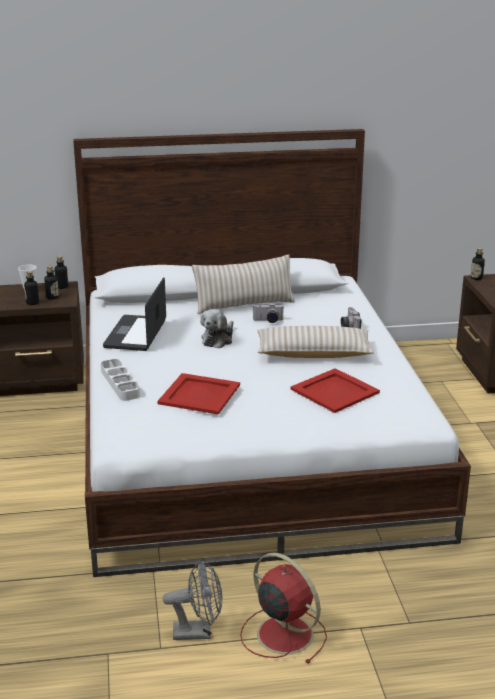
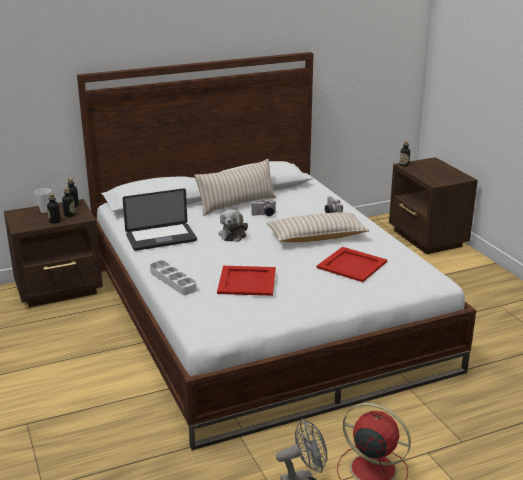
camera: 15 degrees left, 0 degrees up
laptop [103,277,166,351] -> laptop turned 105 degrees counterclockwise [123,188,197,251]

